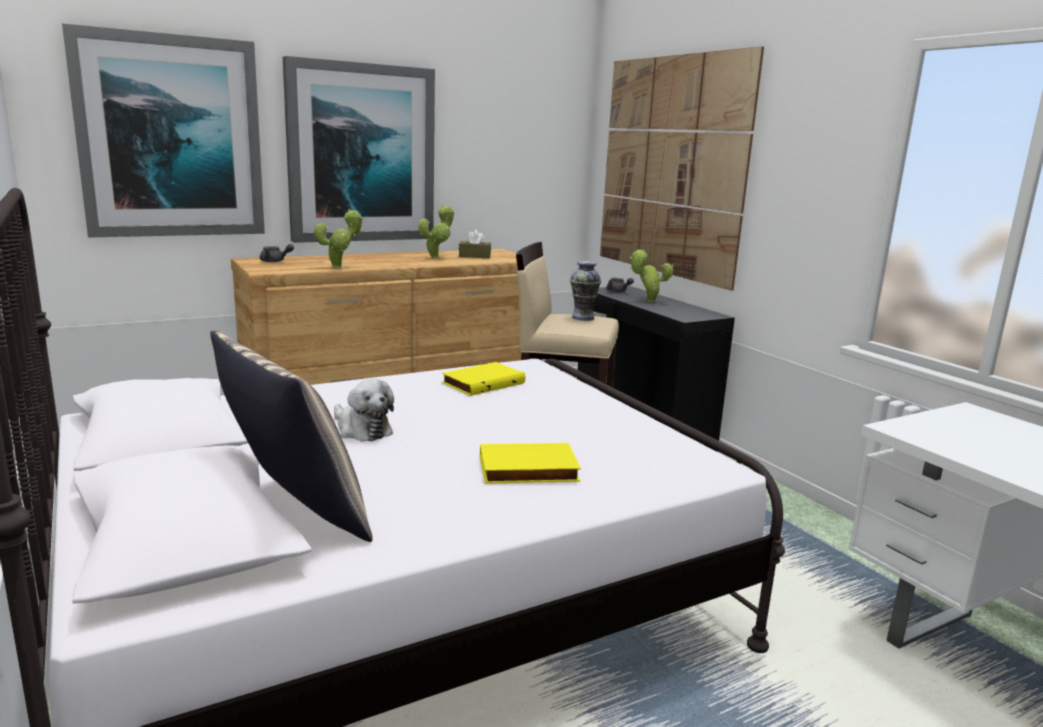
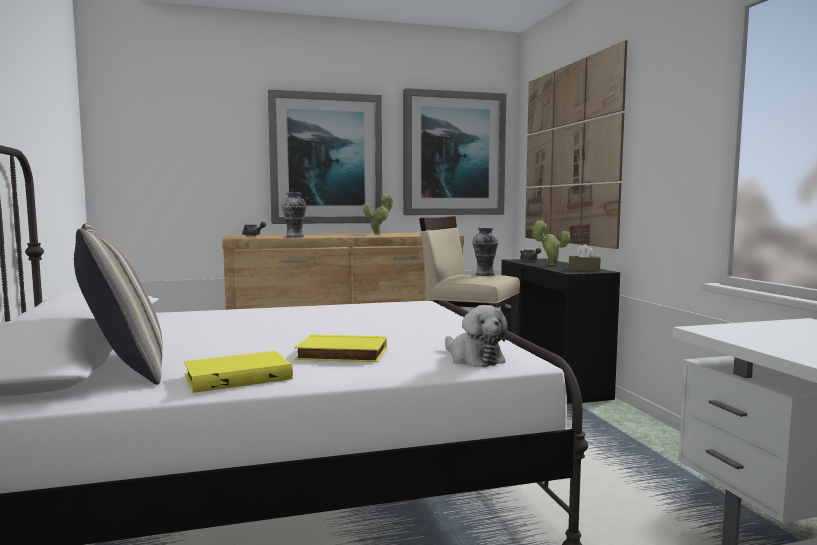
camera: 15 degrees right, 10 degrees down
picture [62,23,265,238] -> picture moved to [403,88,506,215]
potted plant [314,209,364,268] -> vase [282,193,307,238]
plush toy [334,379,394,441] -> plush toy moved to [445,305,508,367]
yellow book [442,362,525,396] -> yellow book moved to [184,351,293,393]
brown tissue box [459,230,491,258] -> brown tissue box moved to [569,244,601,271]

